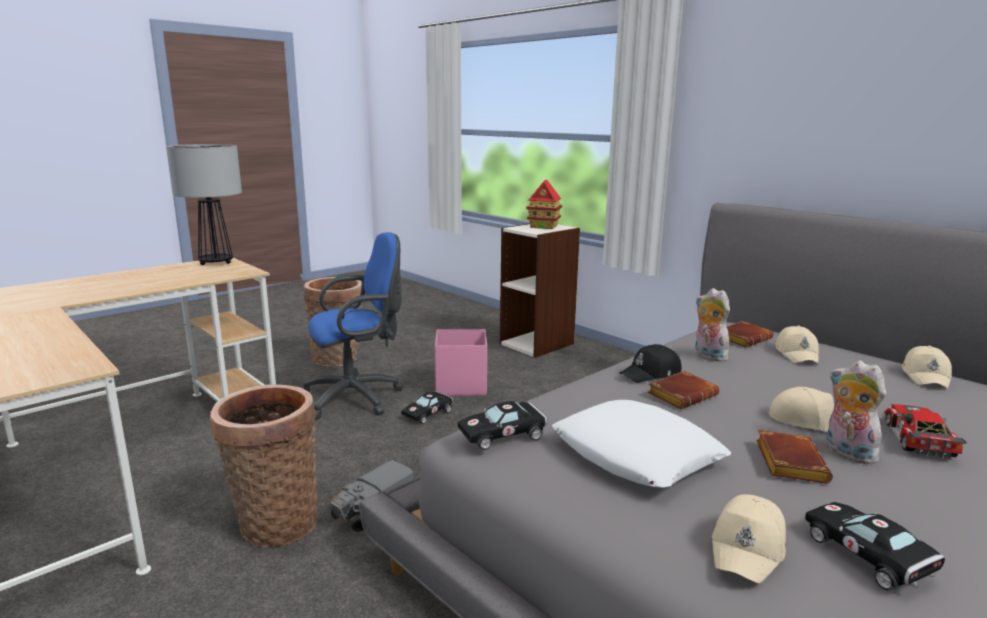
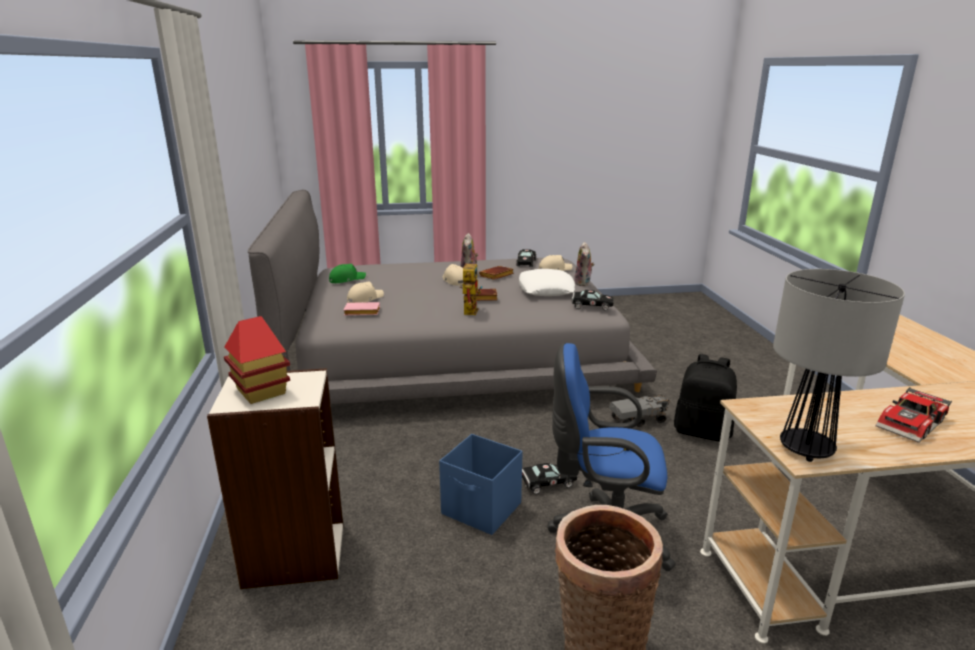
camera: 145 degrees left, 5 degrees up
basket [210,385,317,548] -> black backpack [674,354,737,442]
pink storage box [435,329,487,396] -> blue storage box [439,434,523,535]
black cap [619,344,682,383] -> toy robot [460,260,483,315]
plush toy [695,288,730,362] -> plush toy moved to [574,242,594,286]
brown book [727,321,773,348] -> pink book [344,302,380,316]
toy car [882,404,967,458] -> toy car moved to [875,387,952,443]
beige cap [902,346,952,389] -> green cap [329,264,366,283]

